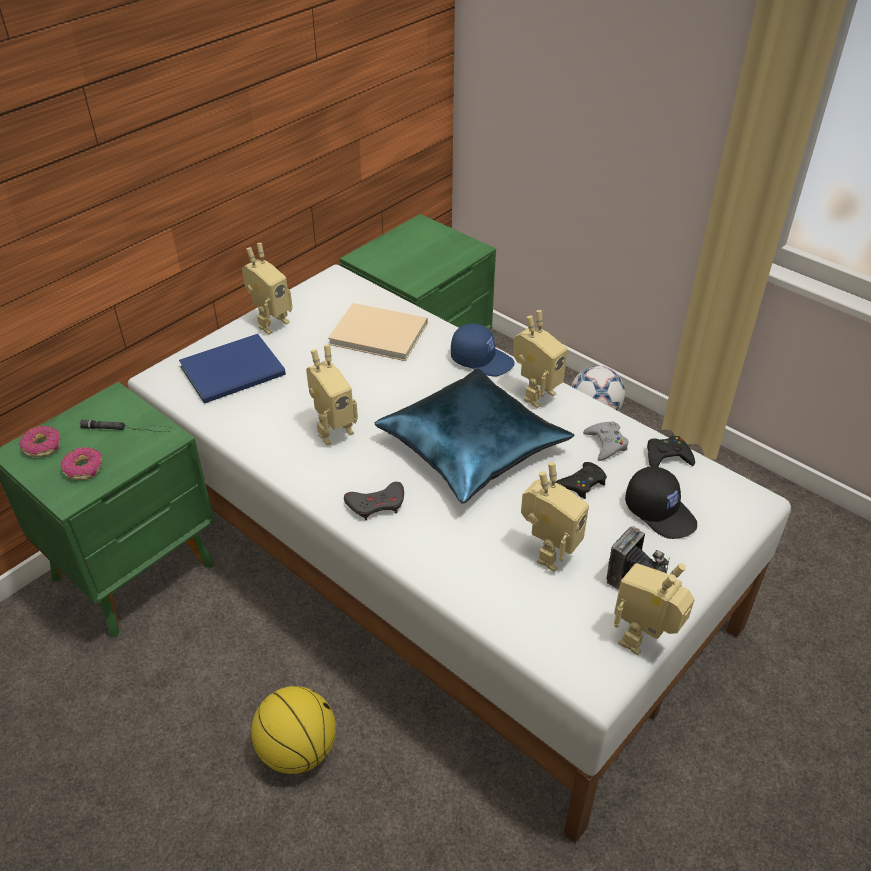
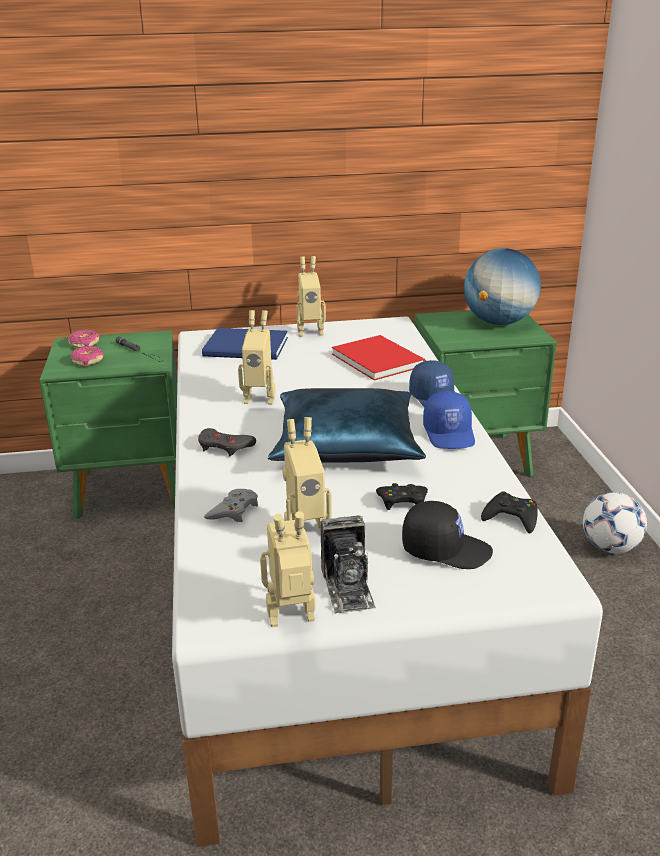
camera: 40 degrees right, 15 degrees down
basketball [251,686,336,774] -> none
beige book [328,303,428,361] -> red book [332,335,426,381]
toy robot [513,310,567,408] -> blue cap [423,391,475,449]
grey game controller [583,421,628,461] -> grey game controller moved to [204,489,258,522]
black cap [625,467,697,539] -> black cap turned 75 degrees counterclockwise [402,501,493,569]
none -> globe [464,248,541,325]

